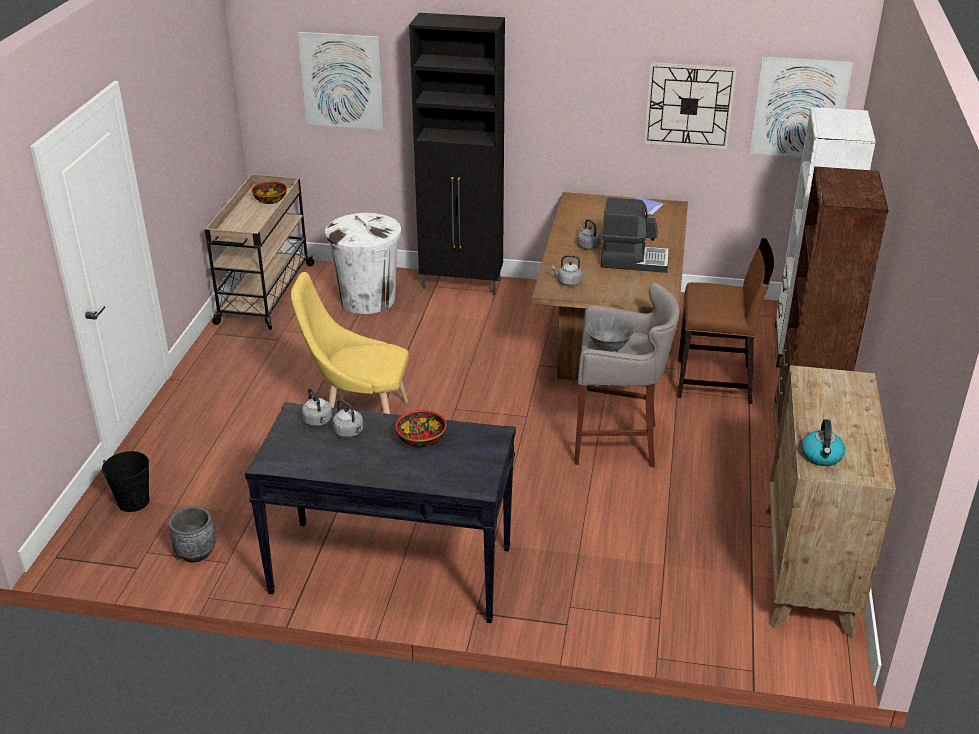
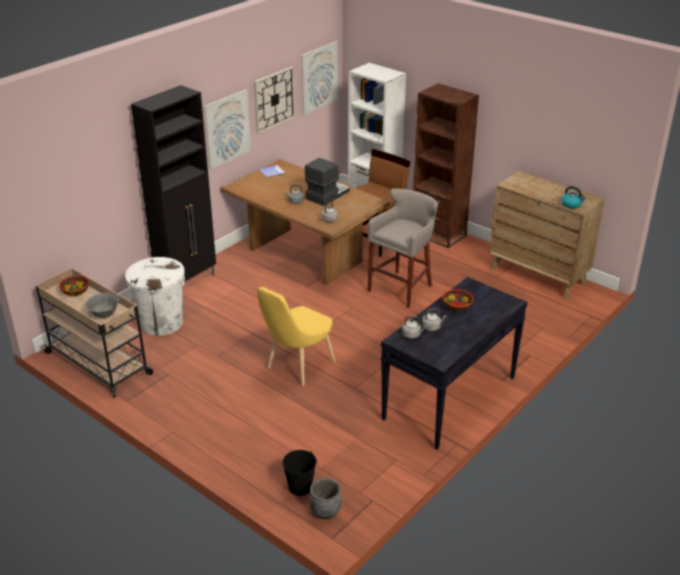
camera: 60 degrees left, 0 degrees up
grey planter [168,506,216,562] -> grey planter moved to [310,478,341,519]
picture [298,32,384,130] -> picture moved to [204,89,251,169]
grey bowl [586,316,635,352] -> grey bowl moved to [86,293,119,318]

